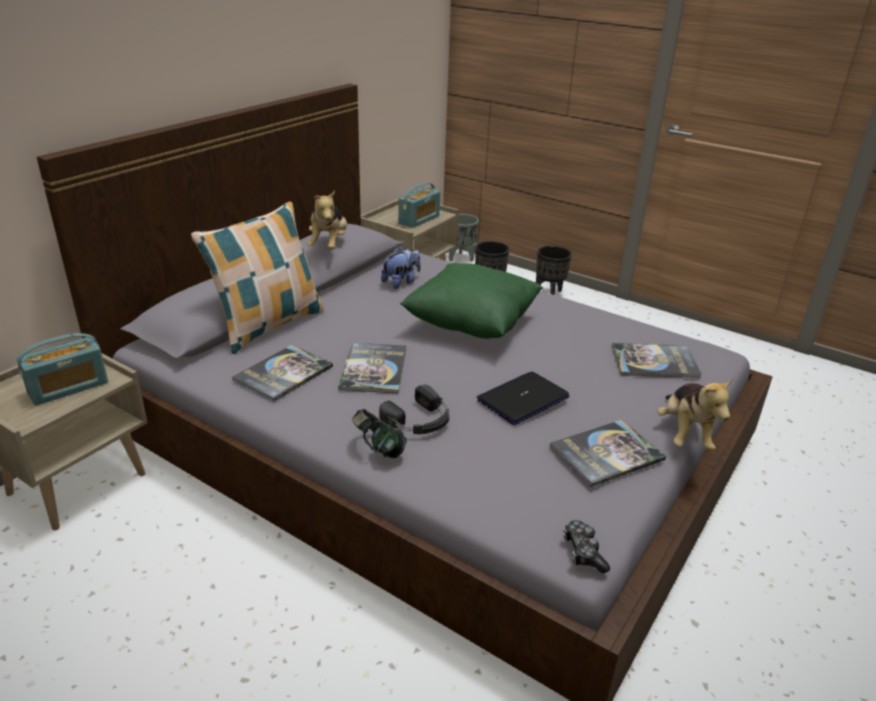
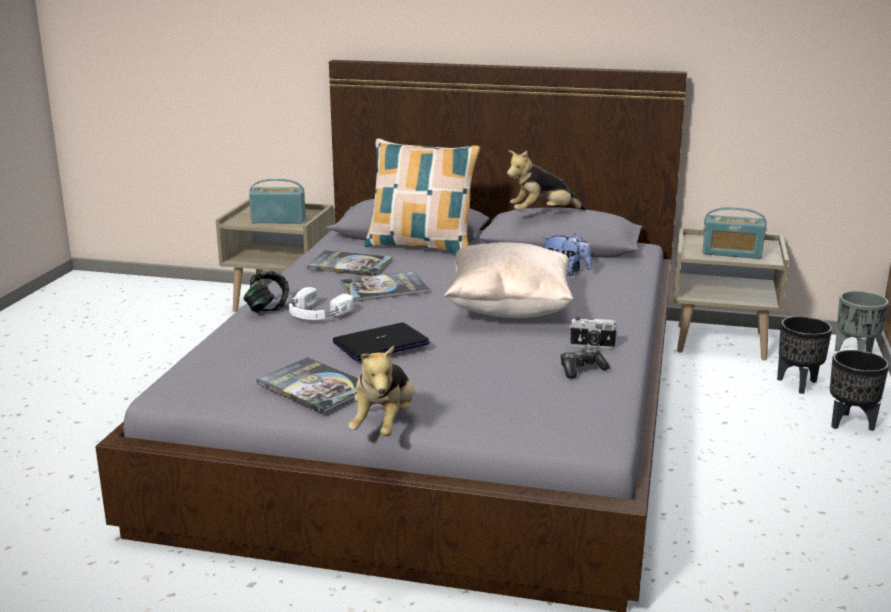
camera: 70 degrees right, 10 degrees down
radio [17,333,108,405] -> radio turned 150 degrees clockwise [249,179,306,223]
black headphones [379,385,449,434] -> white headphones [289,287,353,320]
green pillow [400,263,543,339] -> beige pillow [443,242,574,318]
laptop [477,372,570,425] -> laptop turned 60 degrees counterclockwise [333,323,430,361]
game controller [563,520,610,573] -> game controller moved to [561,347,610,379]
book [612,343,702,378] -> none
plush toy [657,378,733,451] -> plush toy turned 60 degrees counterclockwise [348,345,415,436]
none -> camera [569,317,618,349]

